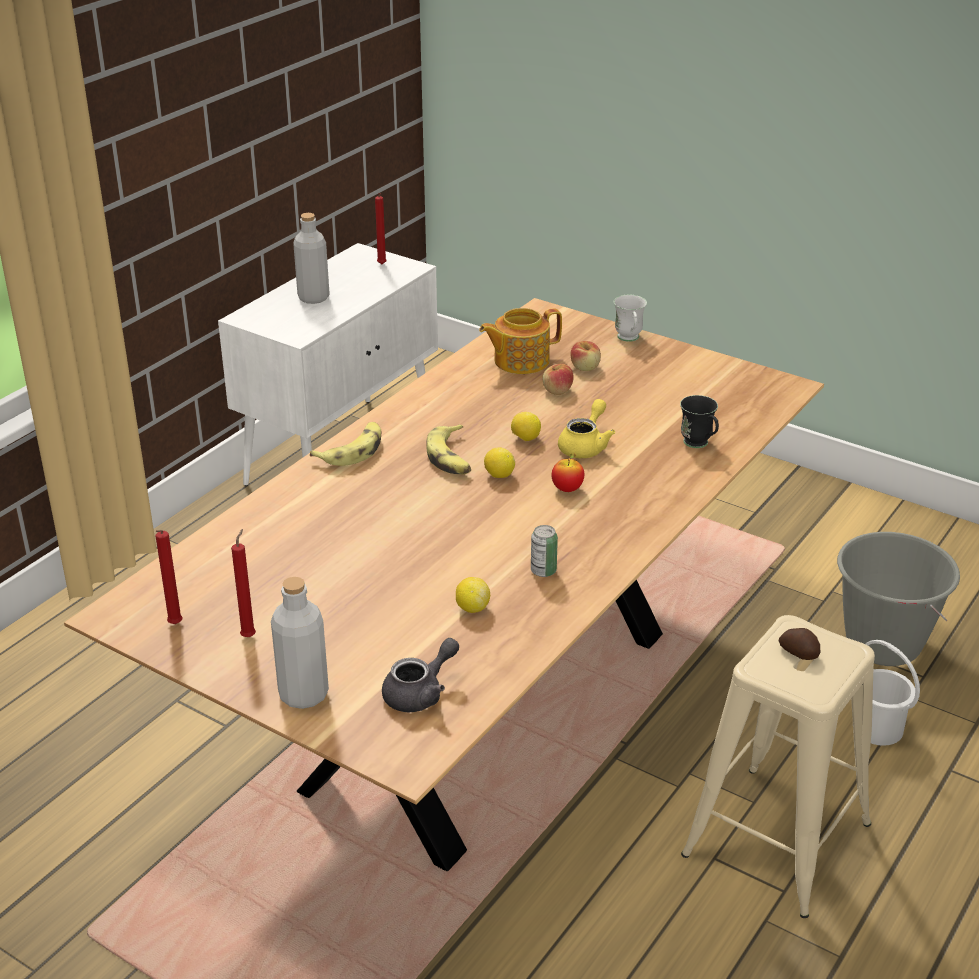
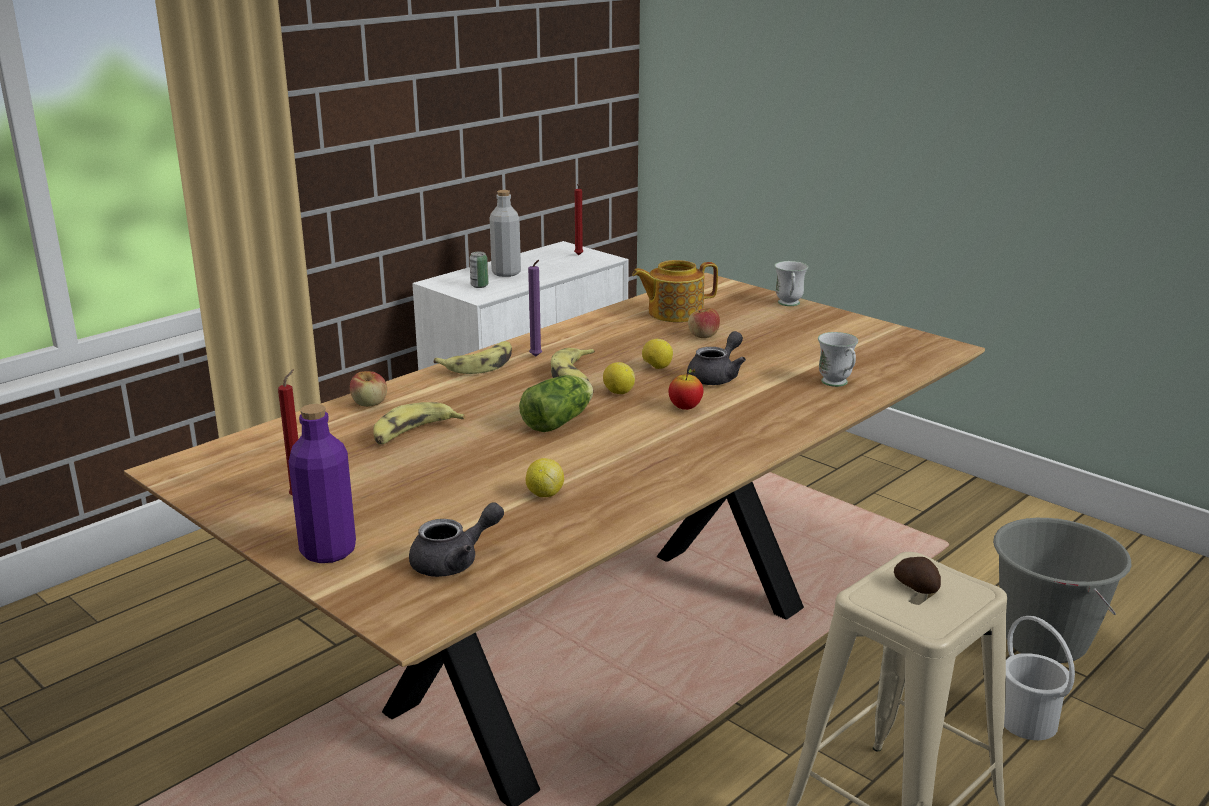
camera: 10 degrees right, 10 degrees down
red candle [155,530,183,624] -> none
grey bottle [271,577,329,709] -> purple bottle [288,404,356,563]
can [531,525,558,577] -> can moved to [469,252,488,288]
yellow teapot [558,399,615,458] -> grey teapot [687,331,746,385]
apple [571,341,601,371] -> apple moved to [350,371,387,407]
black mug [680,395,719,448] -> white mug [818,332,858,387]
none -> banana [373,402,465,444]
none -> lettuce [519,375,593,432]
none -> purple candle [528,260,542,357]

